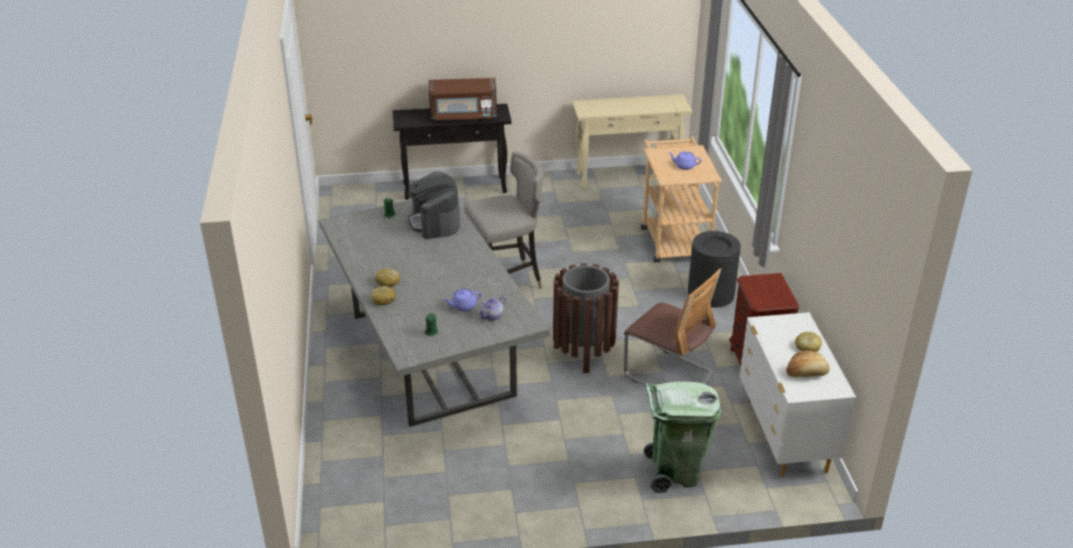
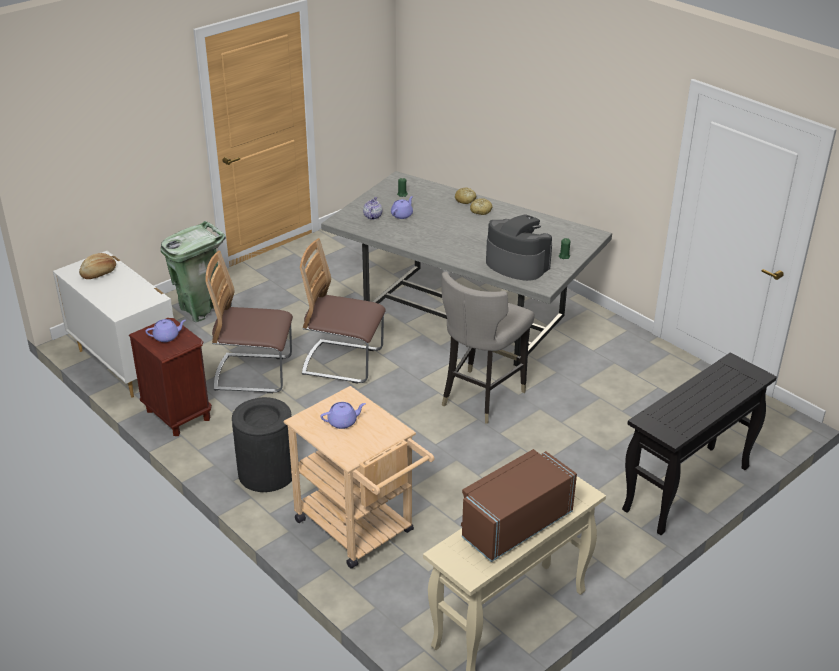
camera: 145 degrees right, 0 degrees up
brown microwave [429,78,497,121] -> brown microwave moved to [461,449,577,562]
brown trash can [553,263,619,373] -> chair [300,238,386,384]
bread [795,332,822,352] -> none
none -> purple teapot [145,319,186,342]

